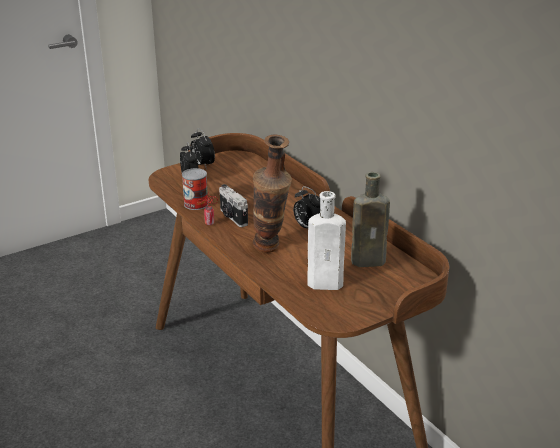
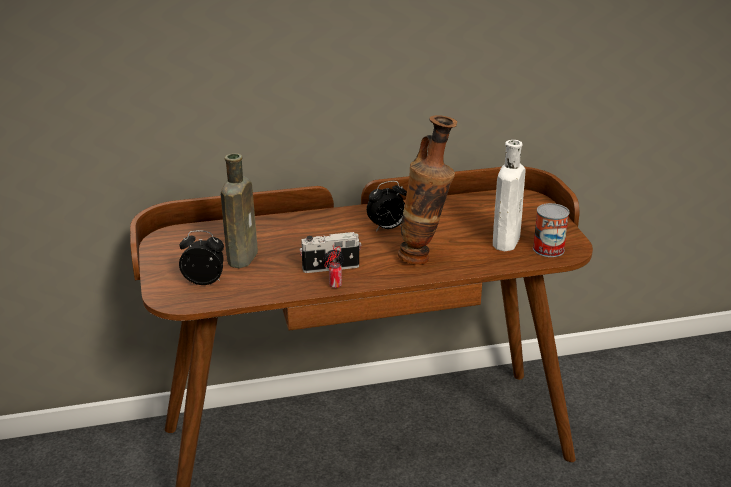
camera: 70 degrees left, 0 degrees up
can [182,168,208,210] -> can moved to [533,203,569,257]
alarm clock [190,128,215,169] -> none
brown bottle [351,172,390,267] -> brown bottle moved to [221,153,258,268]

